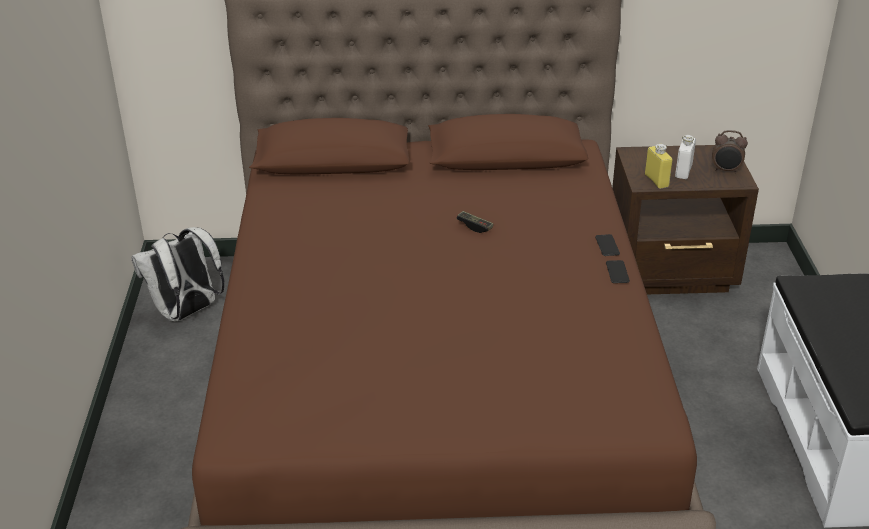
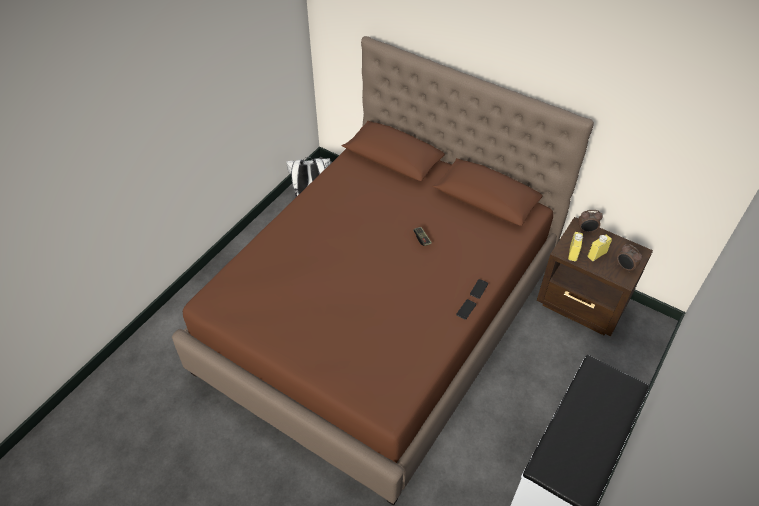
camera: 35 degrees right, 15 degrees up
white bottle [675,135,696,179] -> yellow bottle [588,235,612,261]
none -> alarm clock [578,210,603,233]

